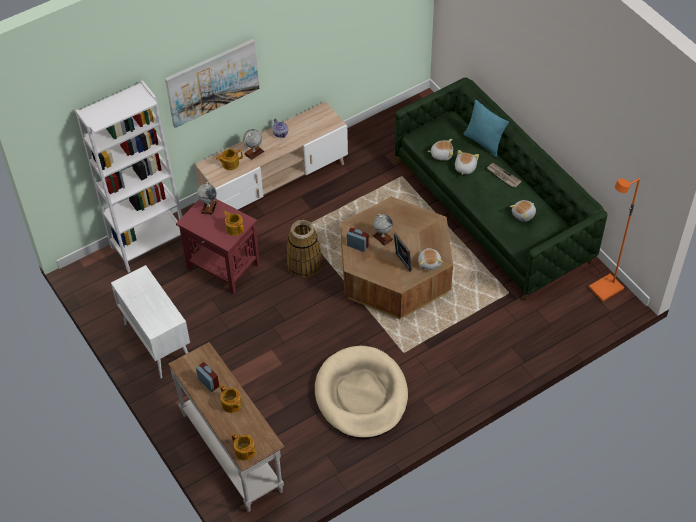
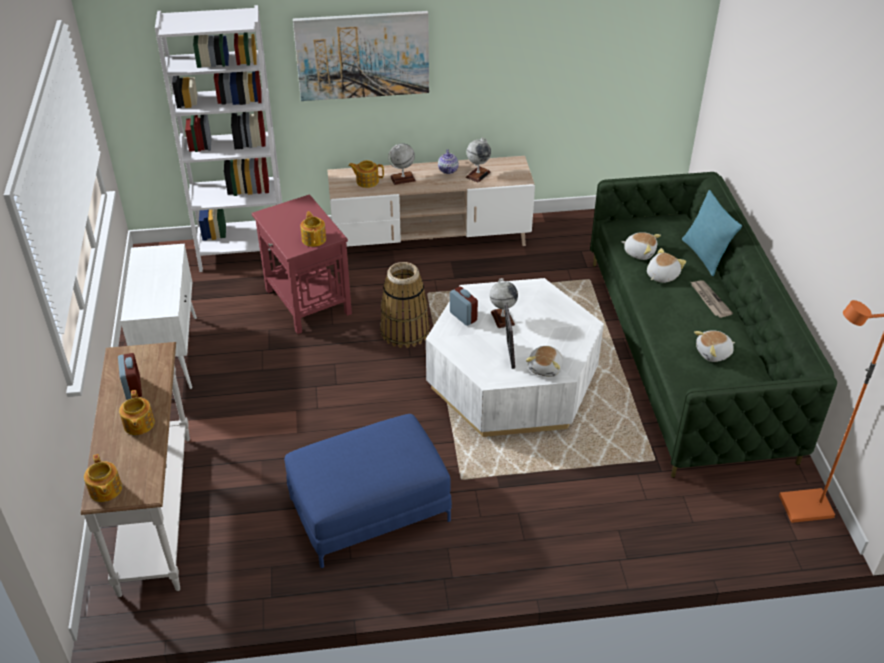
camera: 25 degrees right, 10 degrees down
globe [197,182,217,215] -> globe moved to [466,138,491,183]
beige dog bed [315,346,408,439] -> blue ottoman [284,414,452,568]
brown coffee table [341,197,453,319] -> white coffee table [426,278,604,437]

